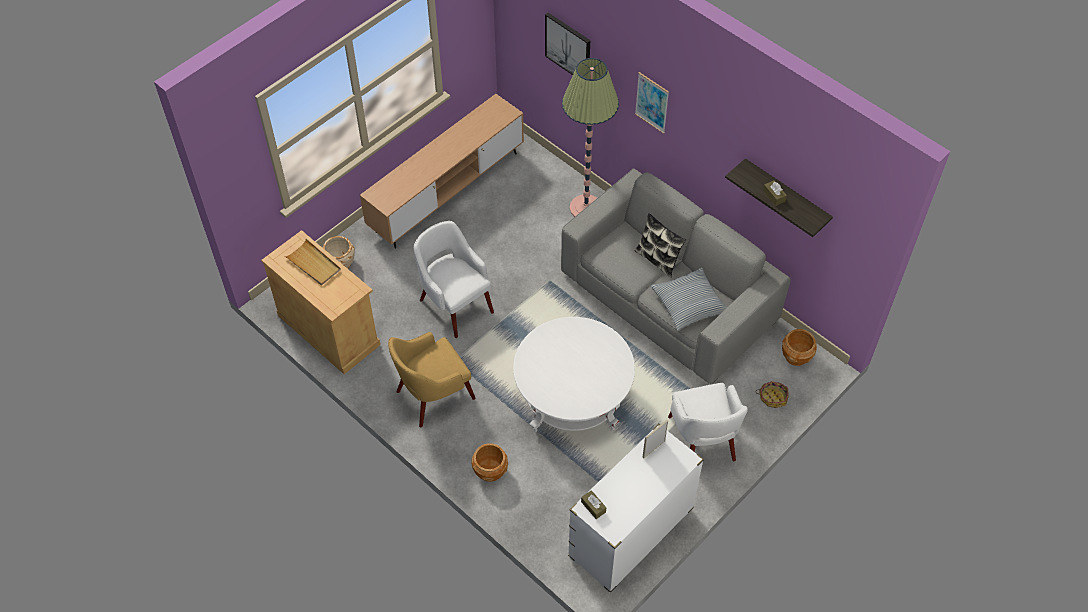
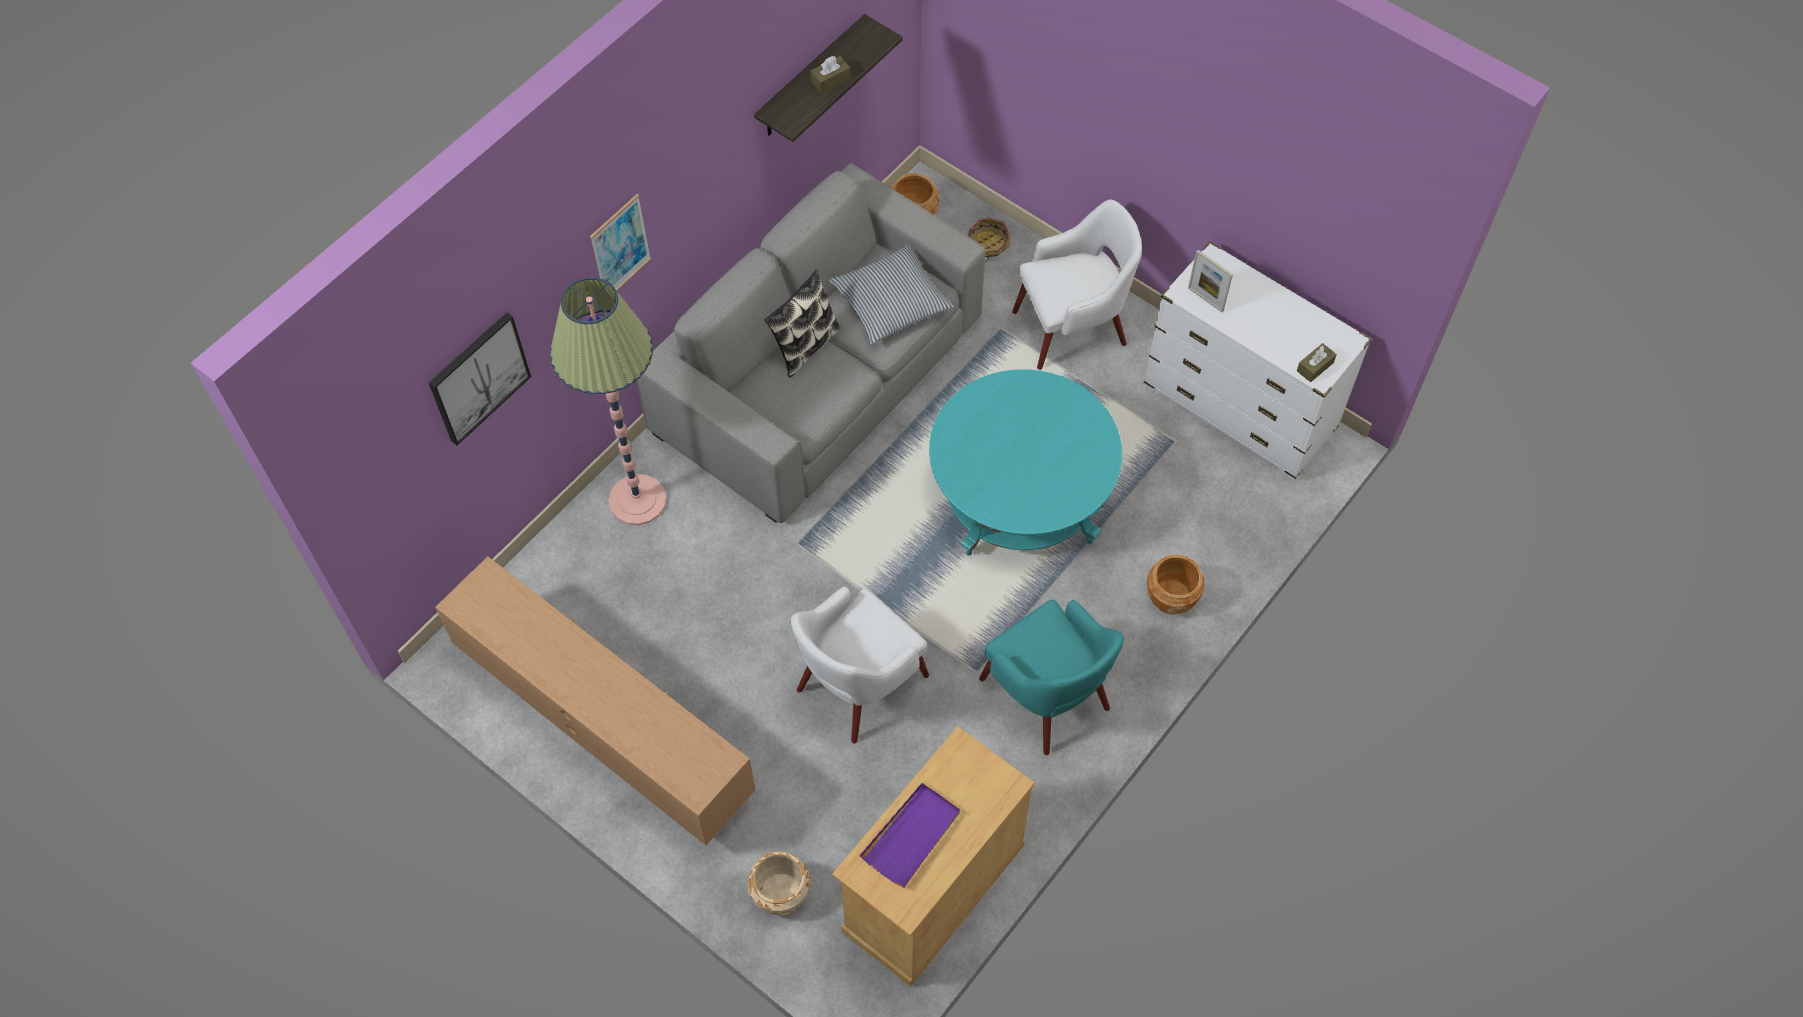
camera: 95 degrees left, 5 degrees up
beige tray [285,239,341,285] -> purple tray [860,783,960,888]
yellow armchair [388,332,475,427] -> turquoise armchair [979,599,1124,755]
white coffee table [513,317,635,432] -> turquoise coffee table [929,369,1122,555]

